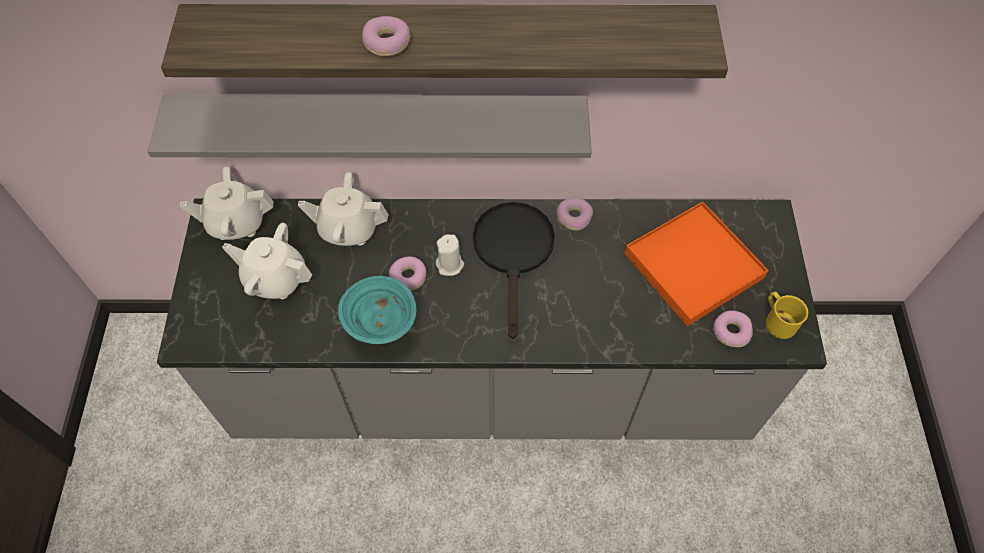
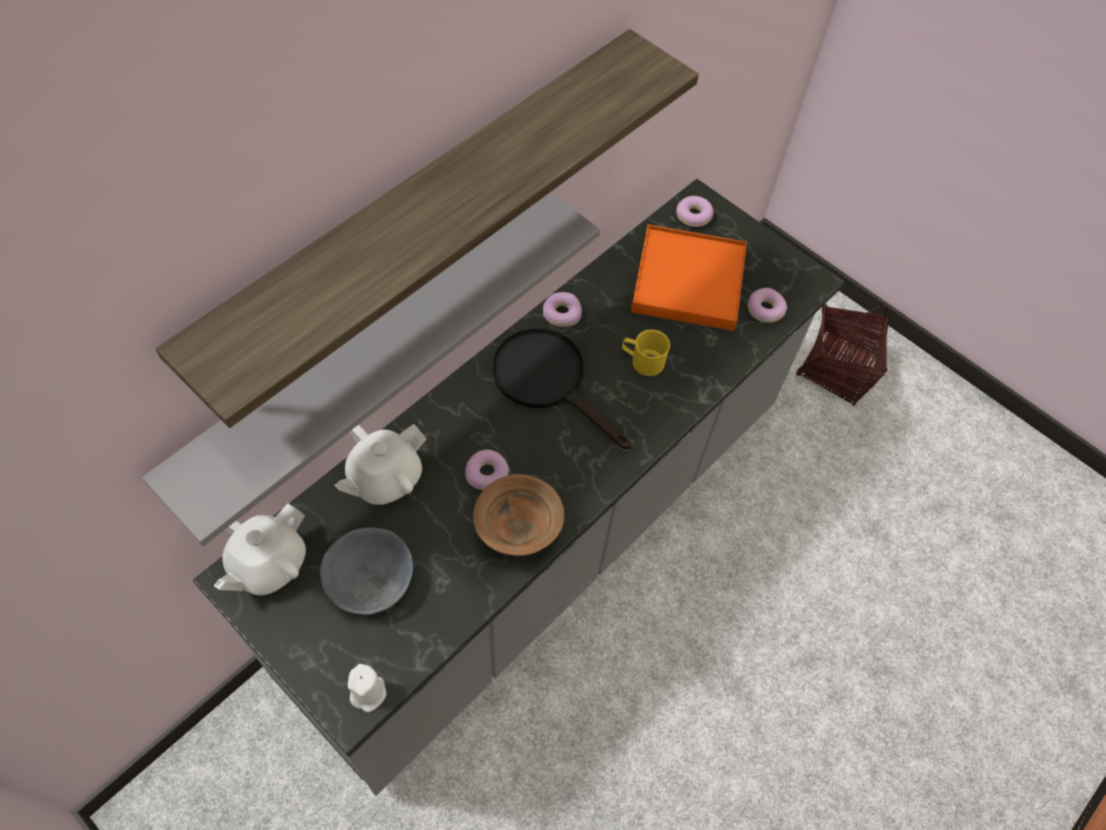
camera: 50 degrees left, 0 degrees up
white teapot [222,223,312,299] -> grey bowl [320,528,413,615]
turquoise bowl [338,276,416,344] -> brown bowl [473,474,564,556]
donut [362,16,411,57] -> donut moved to [676,196,713,227]
white candle [436,234,464,276] -> white candle moved to [348,664,387,712]
yellow mug [766,291,808,339] -> yellow mug moved to [622,330,670,376]
none -> basket [796,304,889,406]

